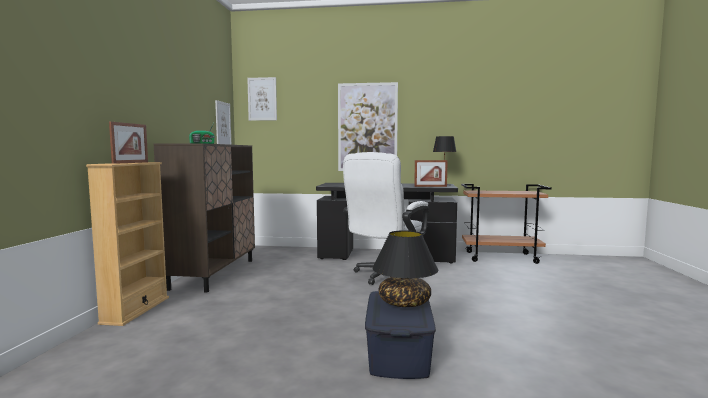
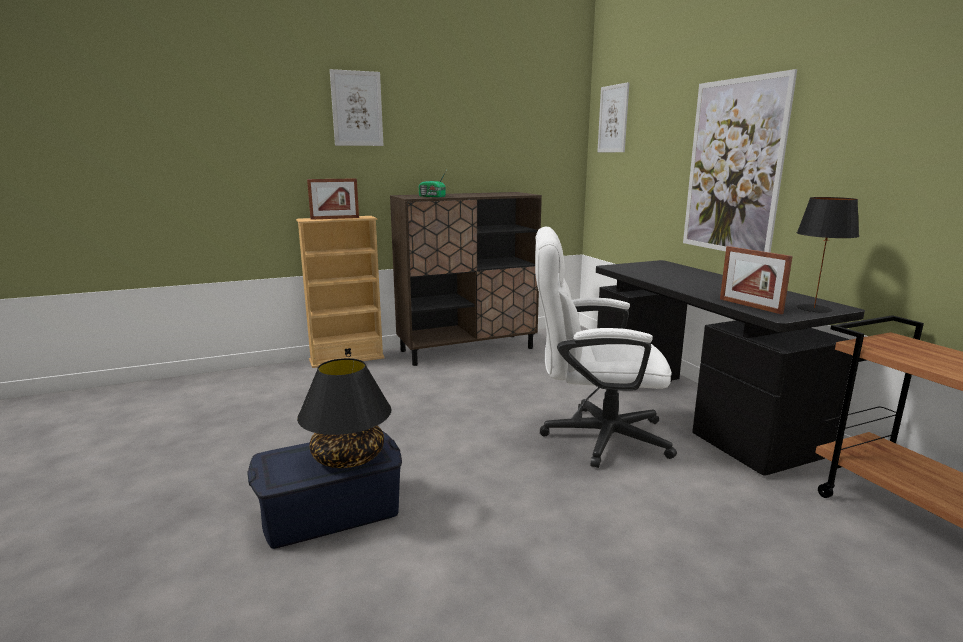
camera: 60 degrees right, 10 degrees up
picture [215,100,231,145] -> picture moved to [330,69,383,146]

